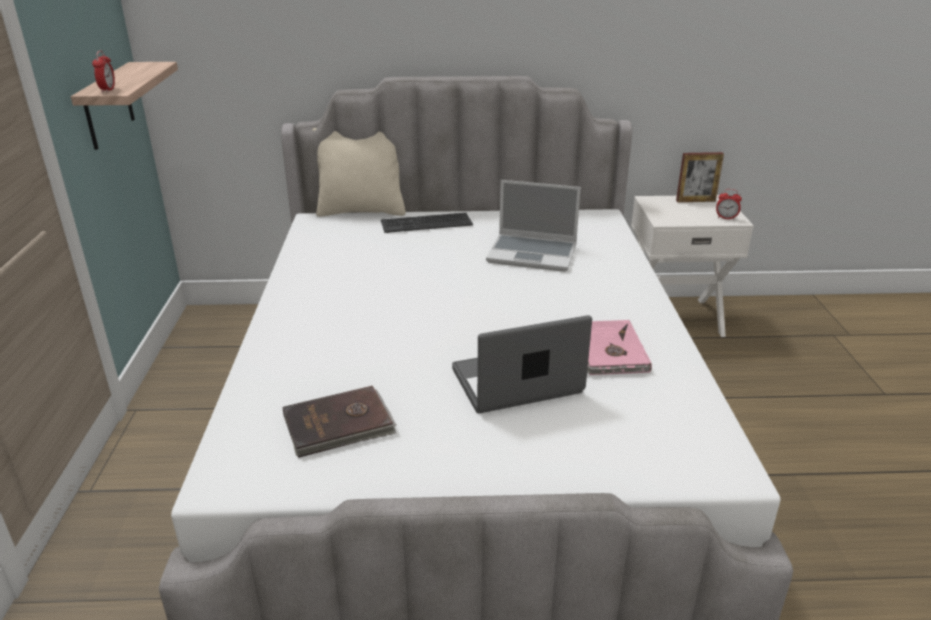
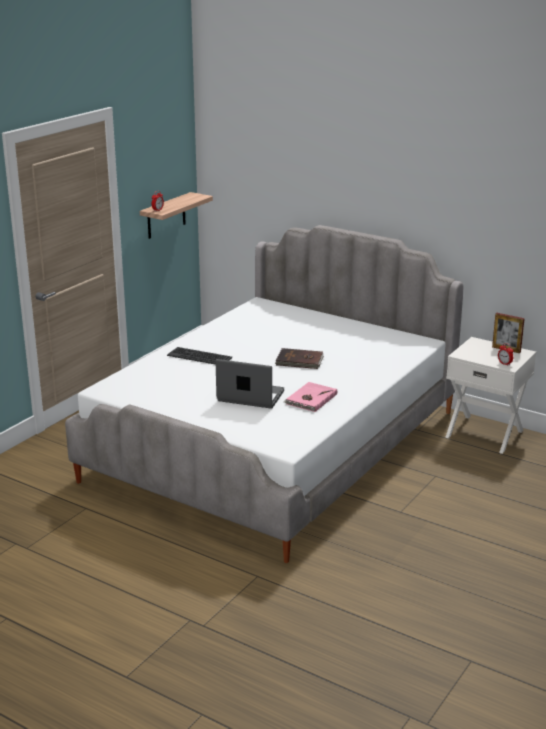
camera: 35 degrees right, 5 degrees down
brown book [283,386,396,458] -> brown book moved to [275,348,324,369]
beige pillow [312,128,406,217] -> none
keyboard [381,213,473,233] -> keyboard moved to [167,347,232,365]
laptop [486,180,581,272] -> none

